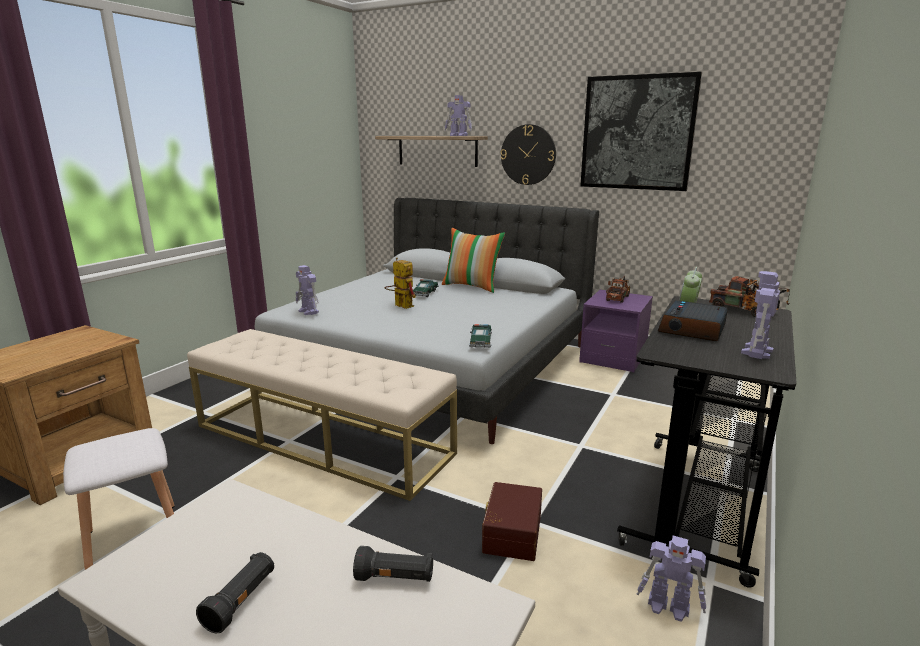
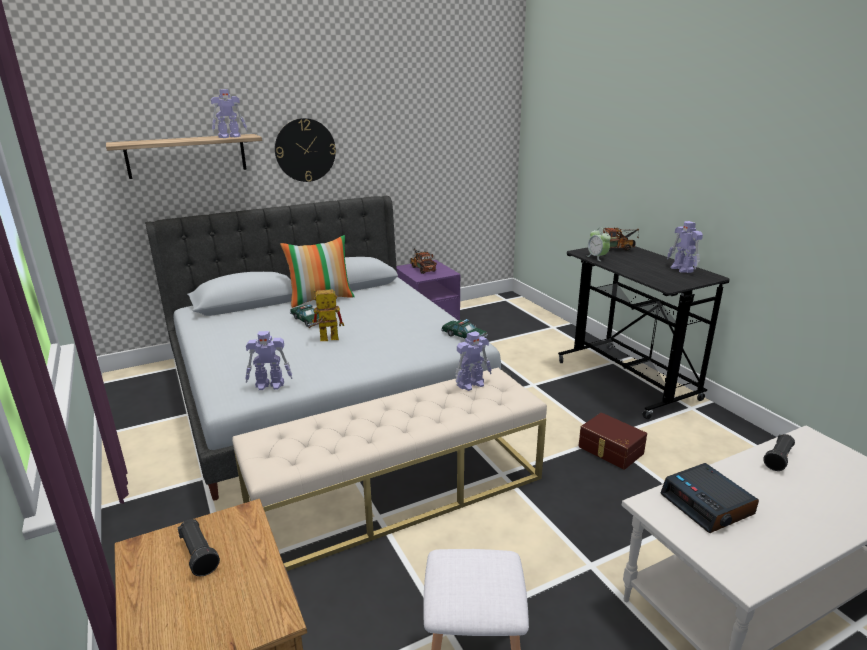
camera: 55 degrees left, 5 degrees up
black flashlight [196,552,274,633] -> black flashlight moved to [177,519,220,576]
picture [580,72,702,191] -> none
toy robot [637,536,706,622] -> toy robot moved to [455,331,492,391]
alarm clock [658,300,728,341] -> alarm clock moved to [660,463,759,533]

